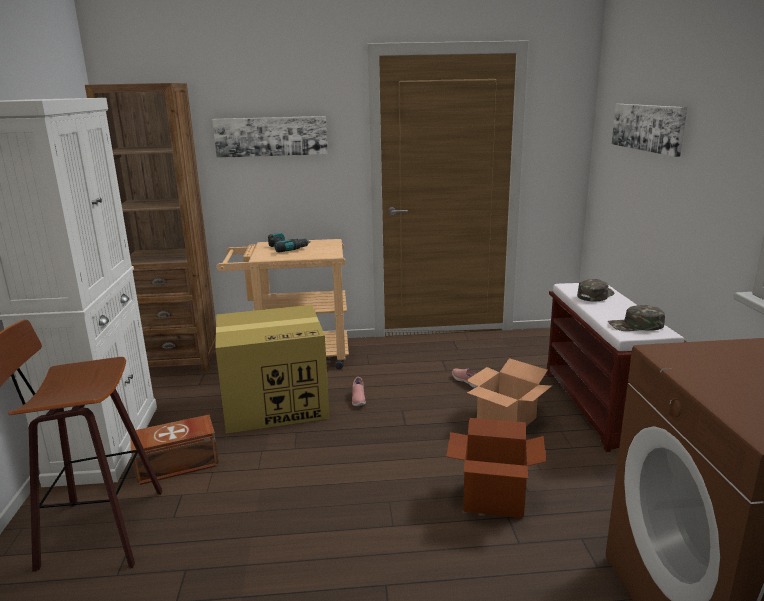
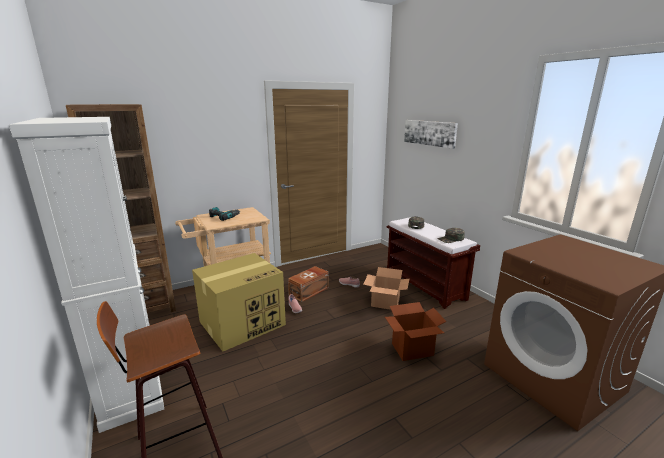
camera: 25 degrees left, 0 degrees up
brown storage box [130,415,219,486] -> brown storage box moved to [288,266,329,302]
picture [212,116,328,158] -> none

